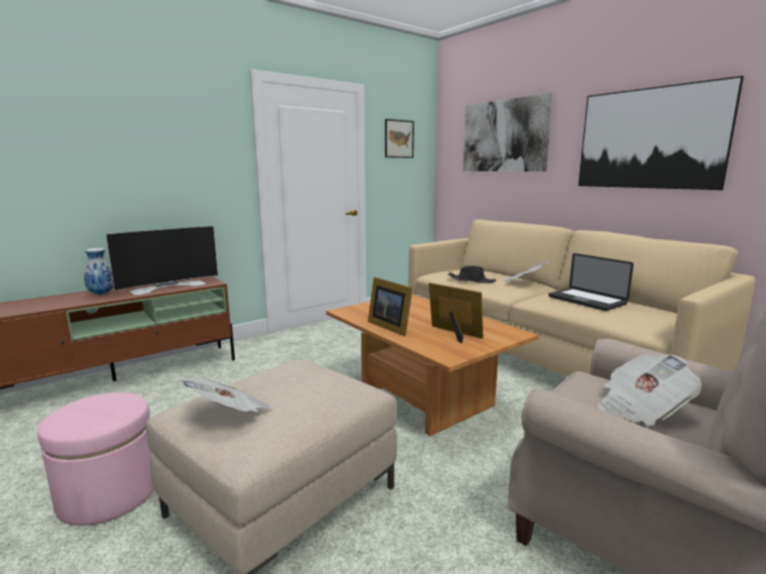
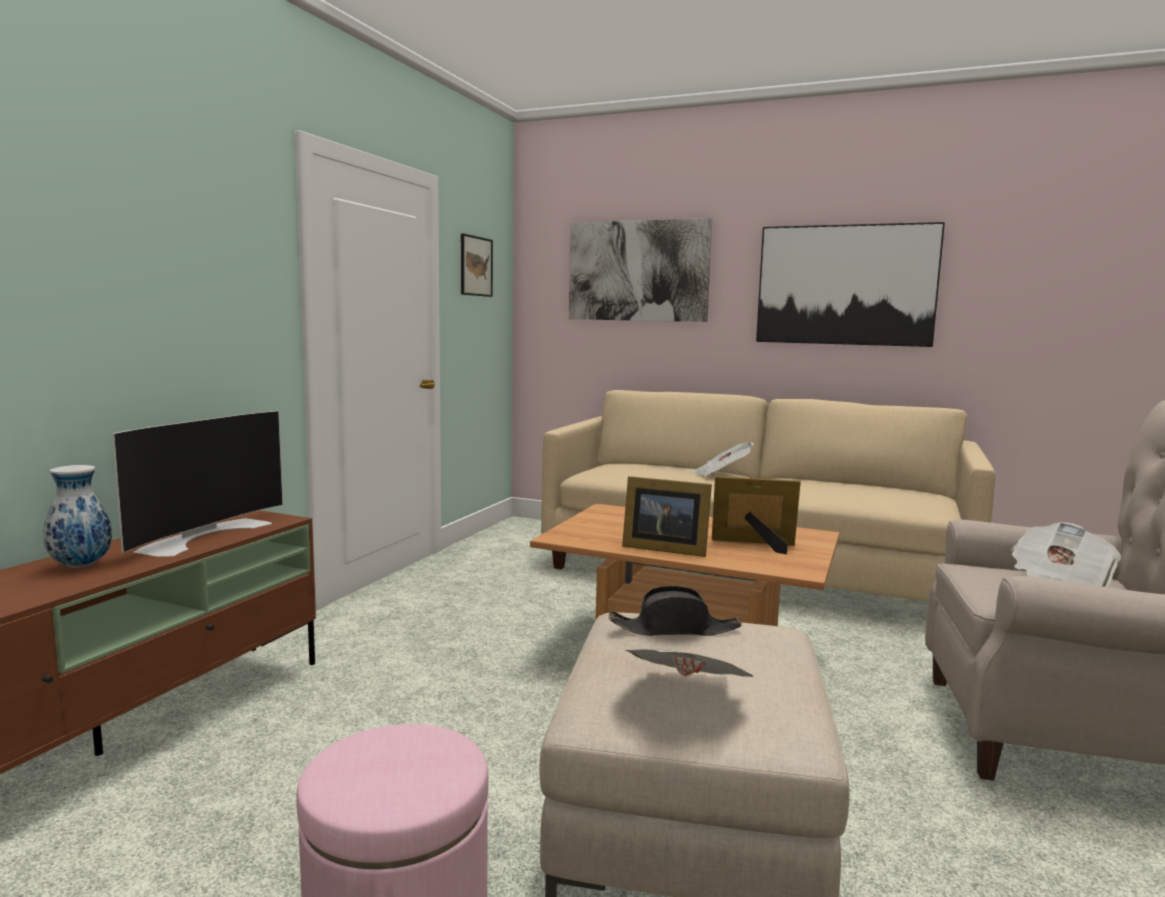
camera: 30 degrees left, 5 degrees down
black hat [448,266,496,283] -> black hat moved to [609,586,742,636]
laptop [548,253,634,311] -> none

